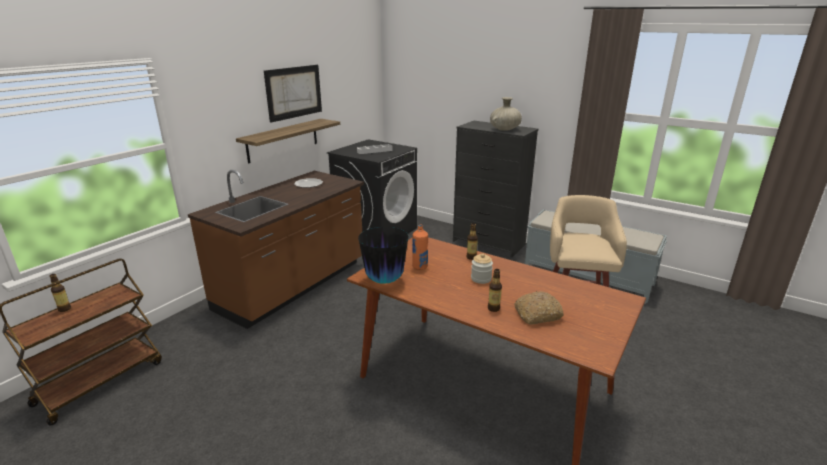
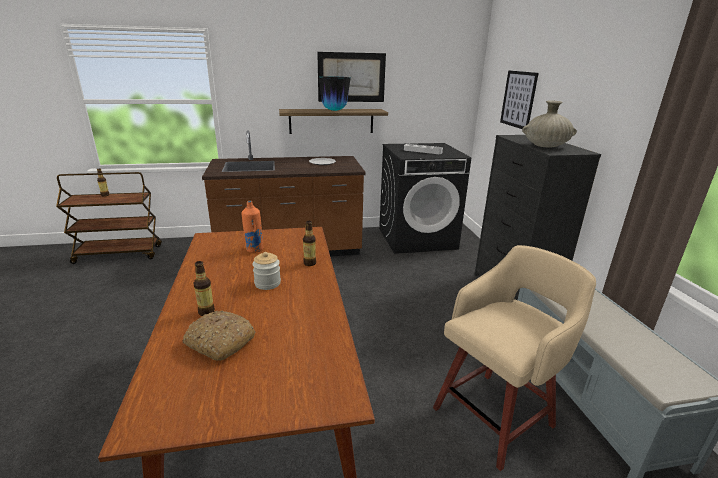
camera: 45 degrees right, 0 degrees up
vase [358,227,408,284] -> vase moved to [318,76,351,111]
none -> picture [500,70,539,129]

